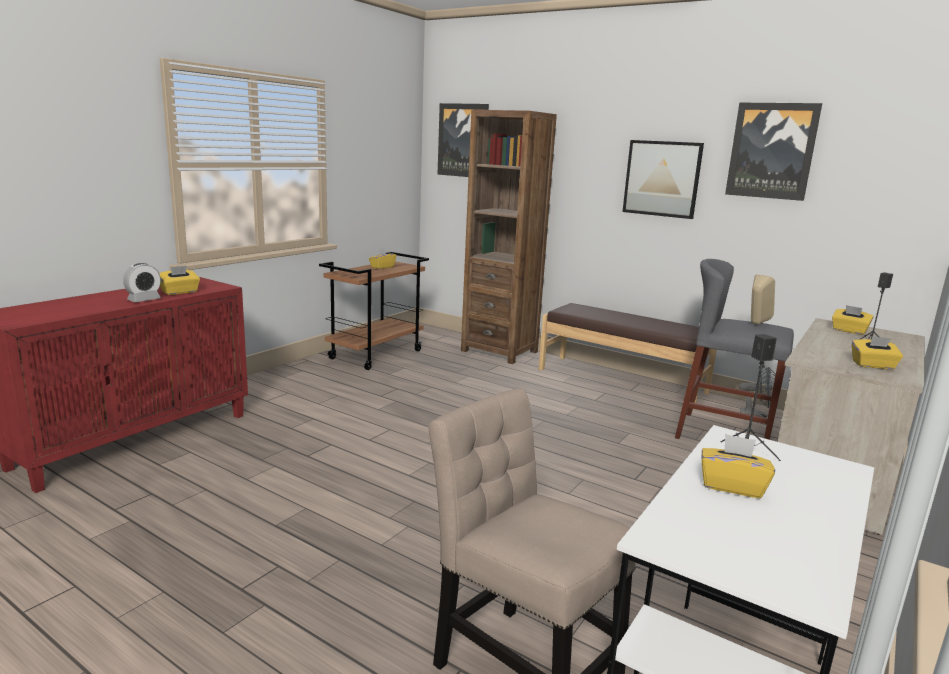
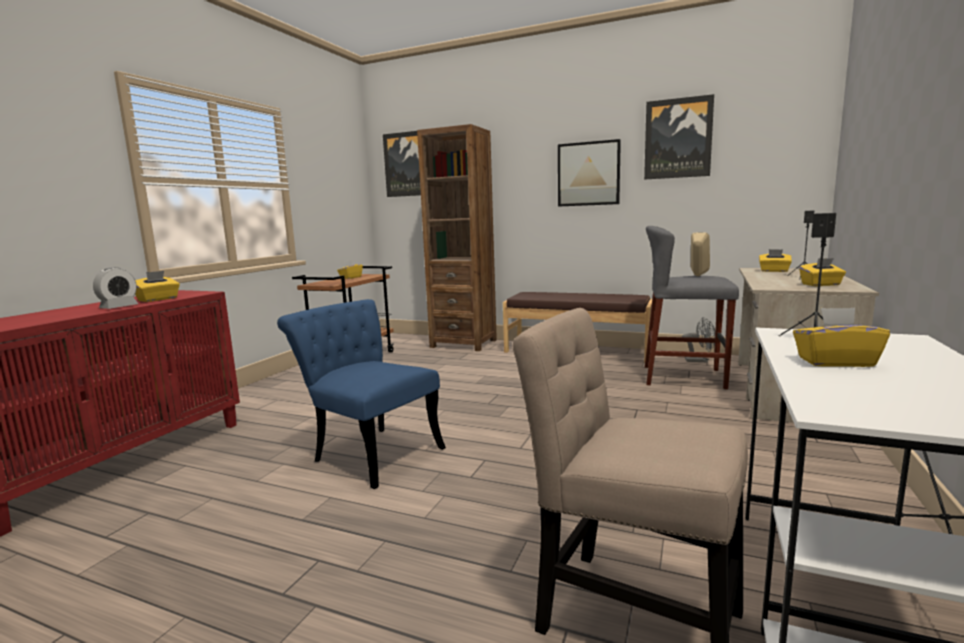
camera: 10 degrees left, 5 degrees down
none -> blue chair [277,299,446,489]

